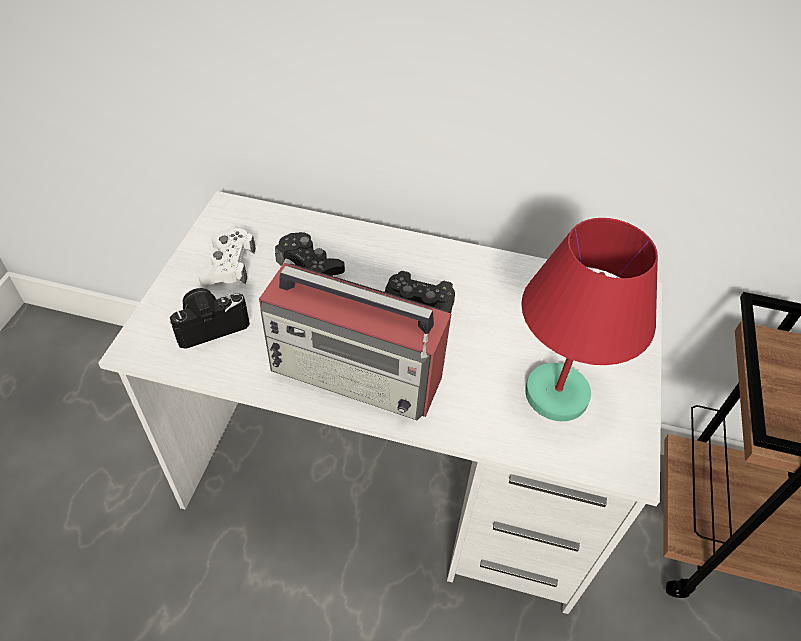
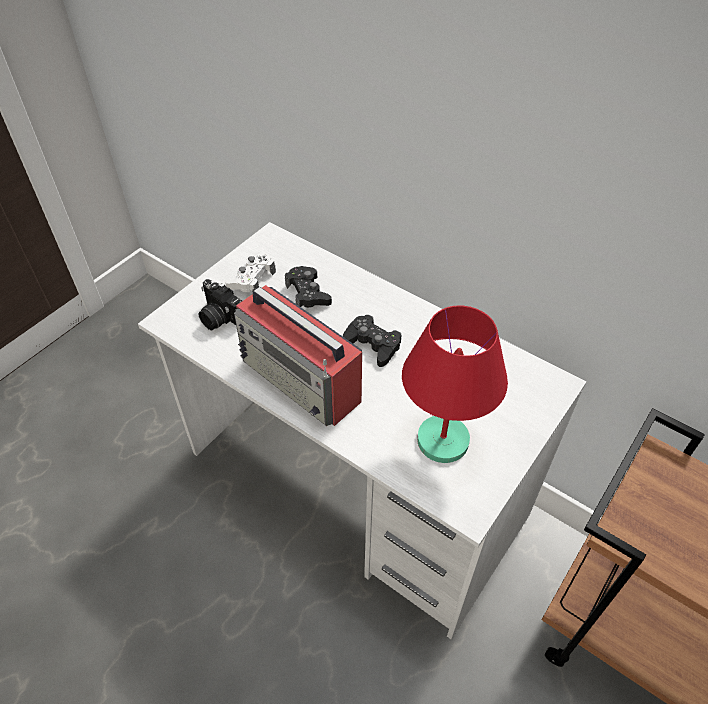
camera: 25 degrees right, 0 degrees up
camera [170,288,250,349] -> camera turned 135 degrees counterclockwise [199,279,242,330]

